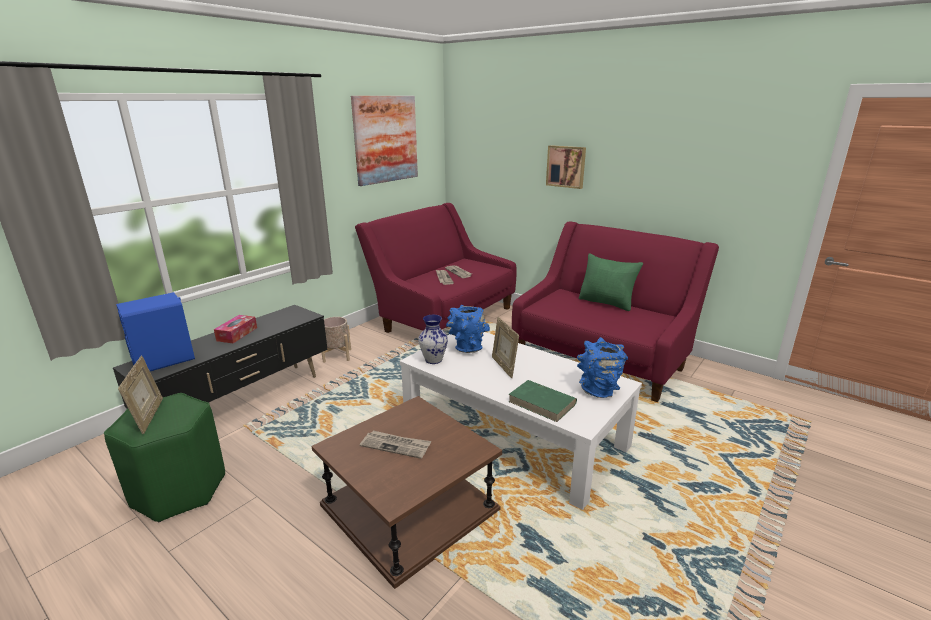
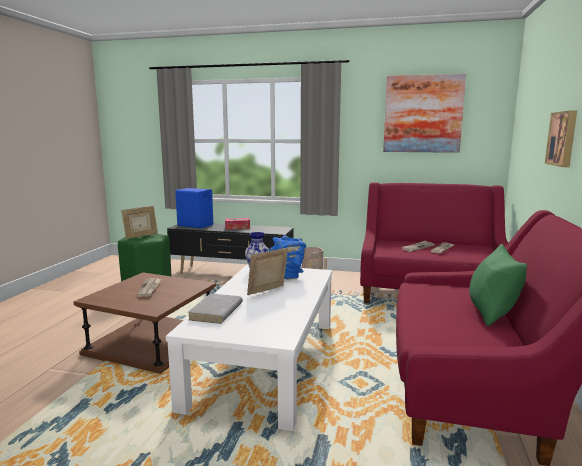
camera: 65 degrees right, 10 degrees down
green book [508,380,577,422] -> grey book [188,293,243,324]
blue vase [577,337,628,398] -> none

